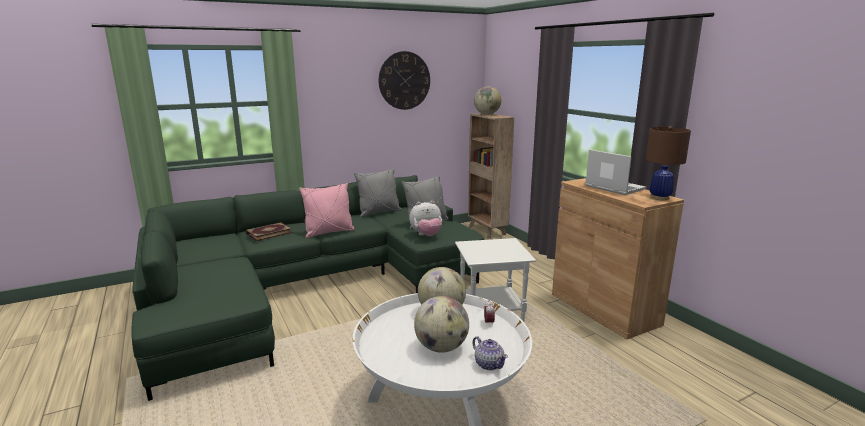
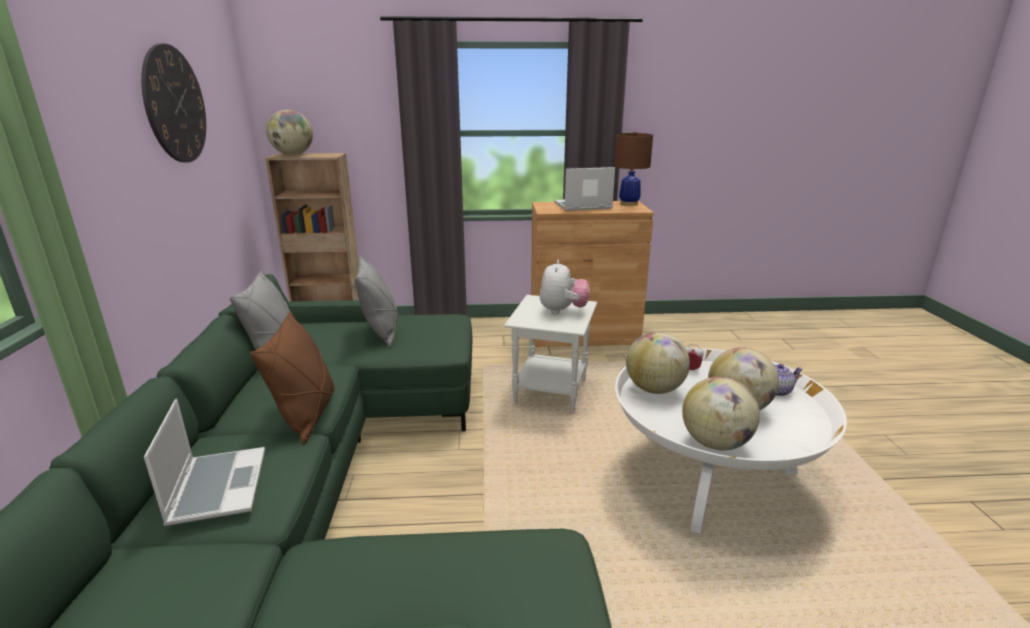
camera: 65 degrees left, 5 degrees up
book [246,222,292,241] -> laptop [144,399,265,526]
pink pillow [299,183,355,238] -> brown pillow [250,311,335,445]
plush toy [409,201,442,236] -> plush toy moved to [540,260,590,314]
none -> globe [682,377,760,450]

